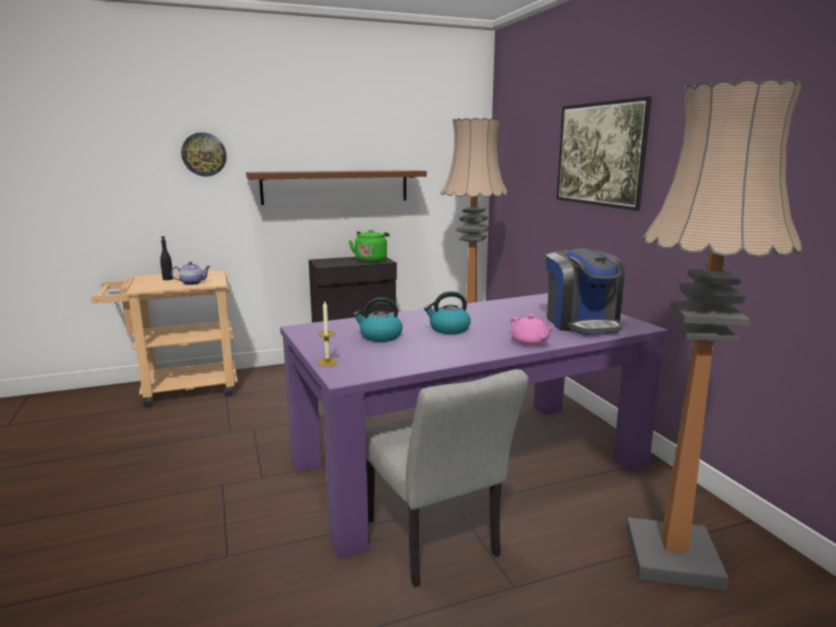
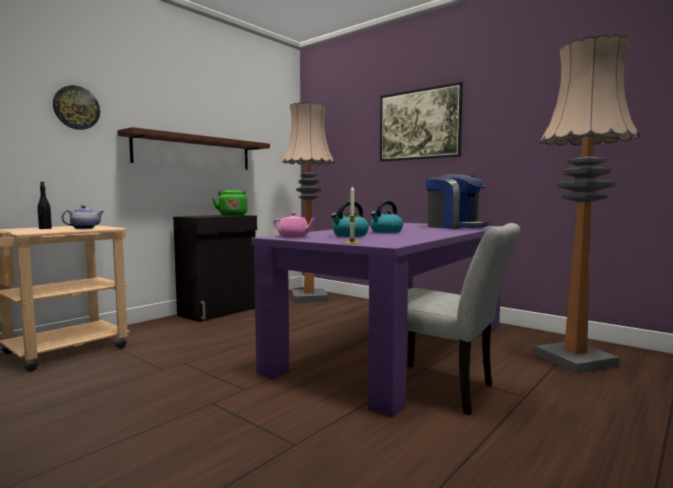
camera: 30 degrees left, 10 degrees down
pink teapot [510,314,555,346] -> pink teapot moved to [273,212,317,237]

